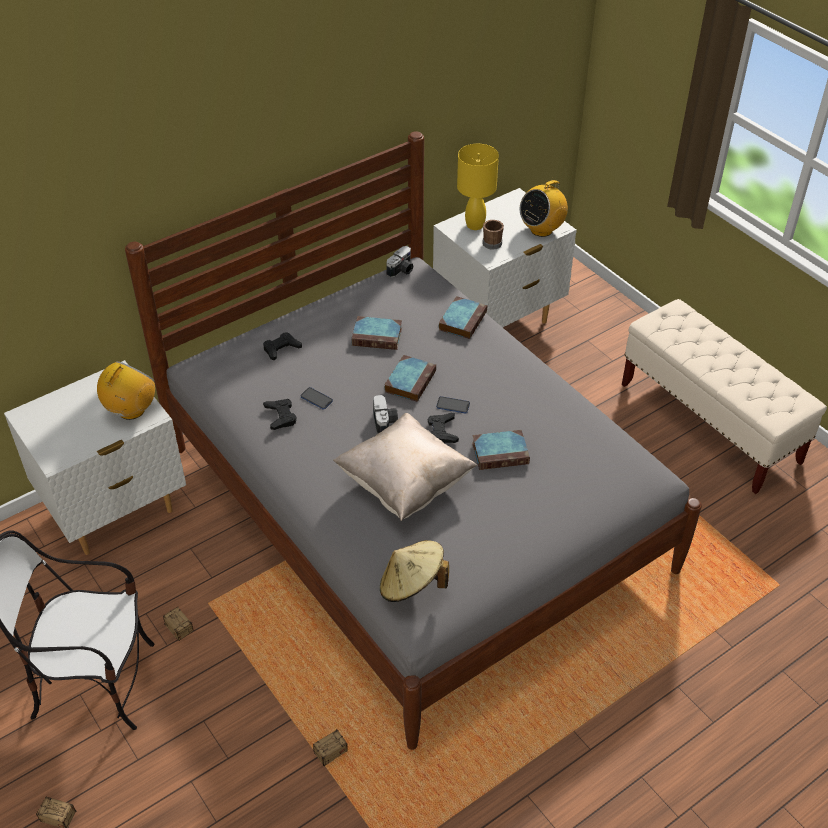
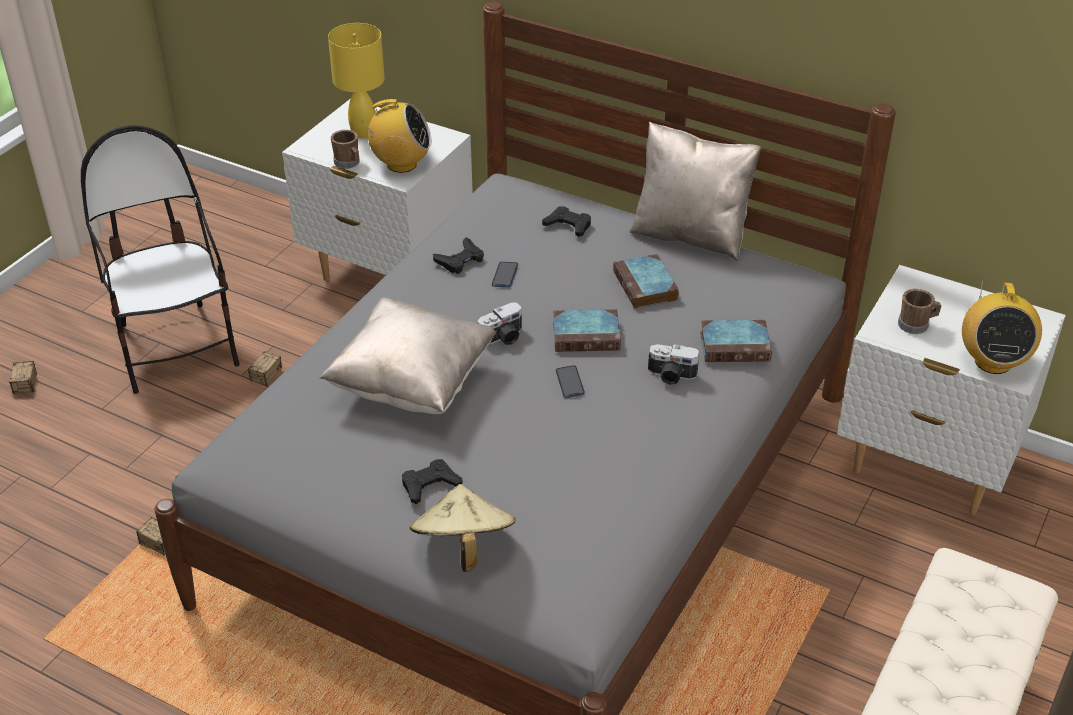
camera: 65 degrees right, 5 degrees down
beige hat [380,540,449,602] -> beige hat moved to [410,484,515,572]
camera [386,246,413,278] -> camera moved to [648,344,699,385]
black game controller [428,413,459,443] -> black game controller moved to [402,459,462,504]
yellow table lamp [457,144,499,230] -> yellow table lamp moved to [328,23,385,138]
book [472,430,530,470] -> none
radio [520,177,568,237] -> radio turned 105 degrees counterclockwise [962,280,1042,374]
none -> brown mug [331,130,359,169]
none -> beige pillow [629,122,762,261]

